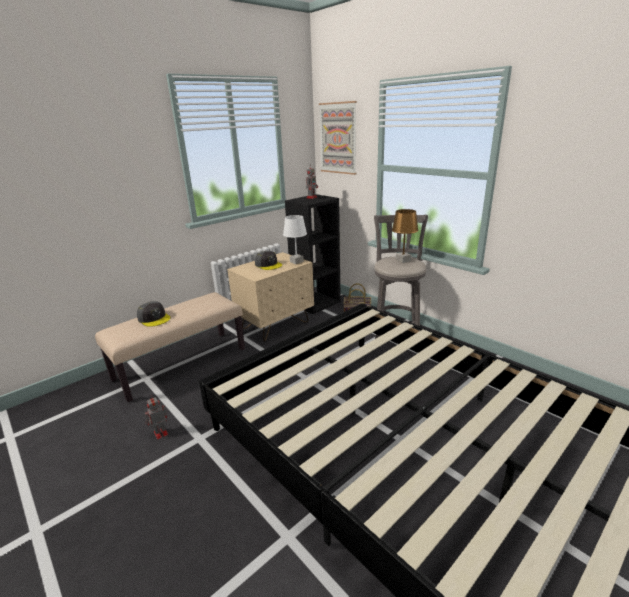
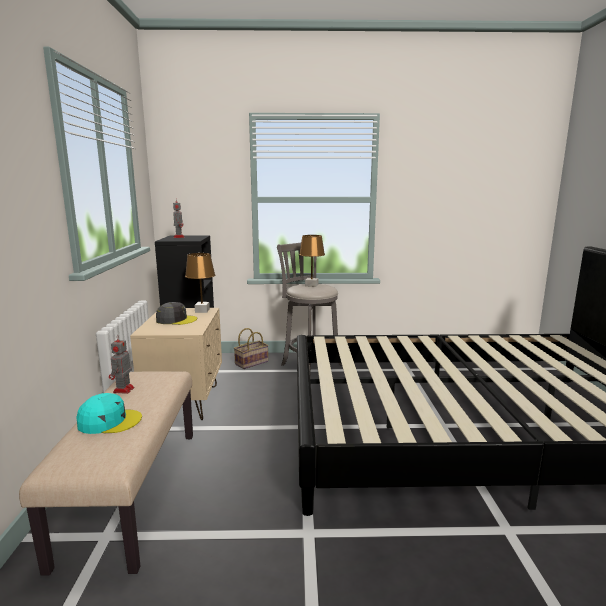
camera: 50 degrees left, 10 degrees down
grey cap [137,301,170,327] -> turquoise cap [77,393,142,434]
toy robot [145,396,168,440] -> toy robot moved to [109,335,135,394]
white table lamp [283,215,307,264] -> brown table lamp [185,253,215,313]
picture [319,101,357,175] -> none

